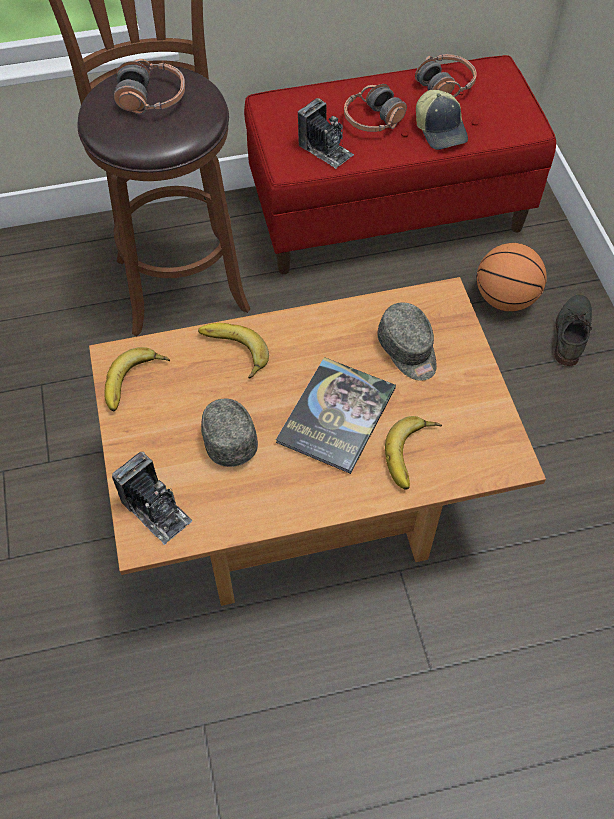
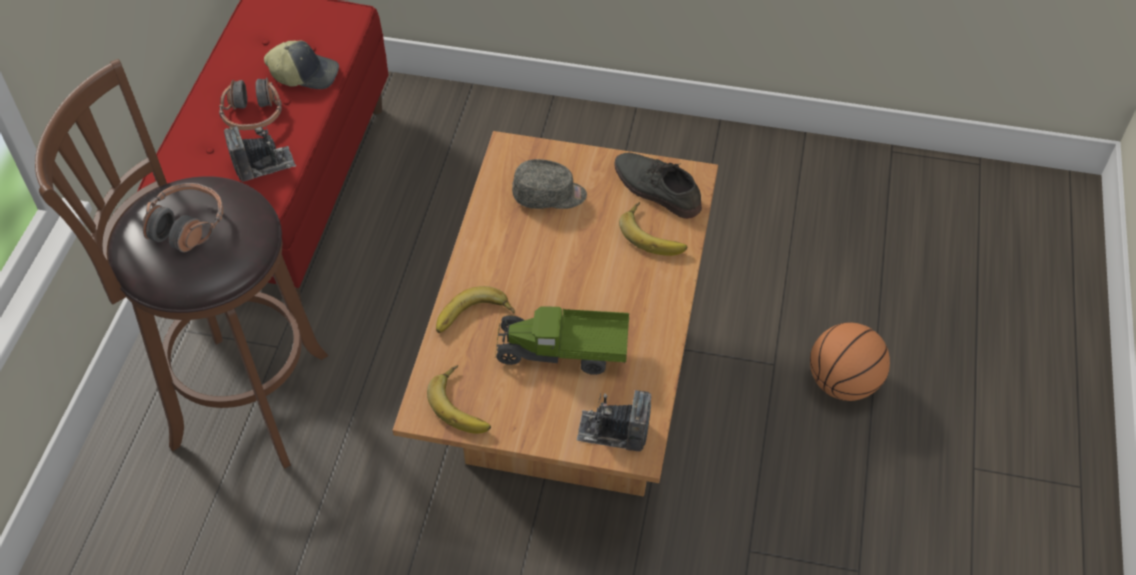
camera: 65 degrees left, 5 degrees down
camera [112,452,192,545] -> camera turned 150 degrees counterclockwise [577,390,651,452]
grey cap [201,399,258,467] -> toy truck [495,306,629,375]
book [276,357,396,474] -> none
headphones [415,54,477,97] -> none
basketball [477,243,547,312] -> basketball moved to [810,322,890,401]
grey shoe [555,295,592,366] -> grey shoe moved to [614,153,702,219]

